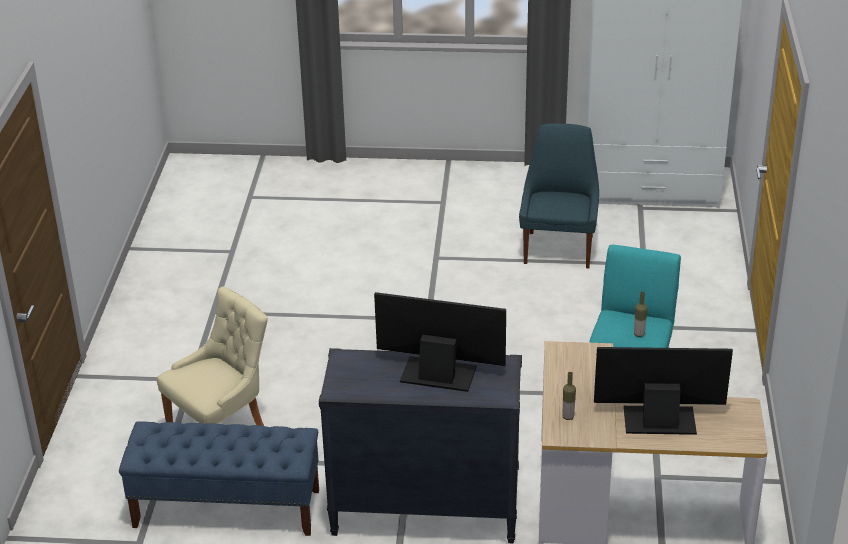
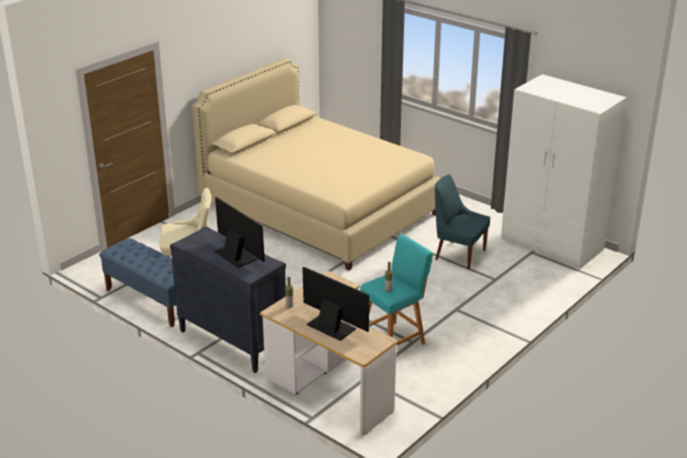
camera: 35 degrees right, 5 degrees down
blue chair [519,123,599,268] -> blue chair turned 105 degrees counterclockwise [435,174,490,269]
none -> beige bed [192,58,441,271]

